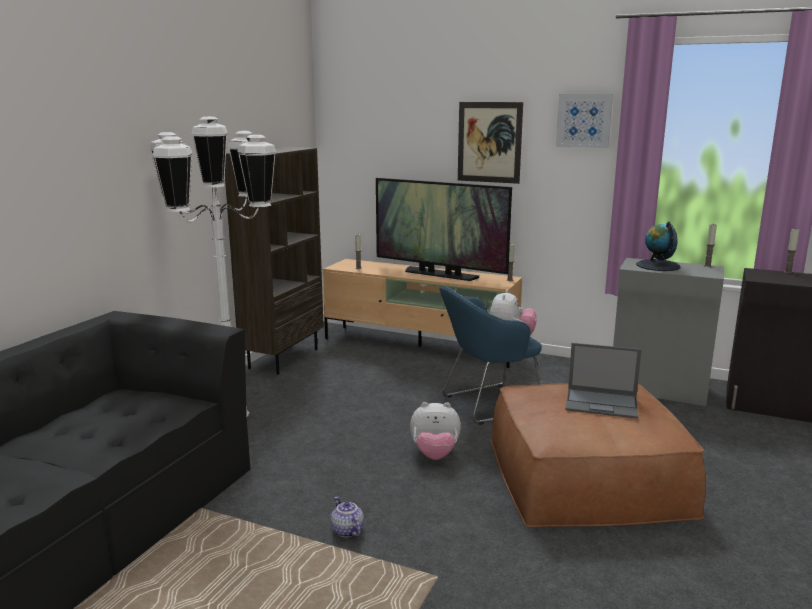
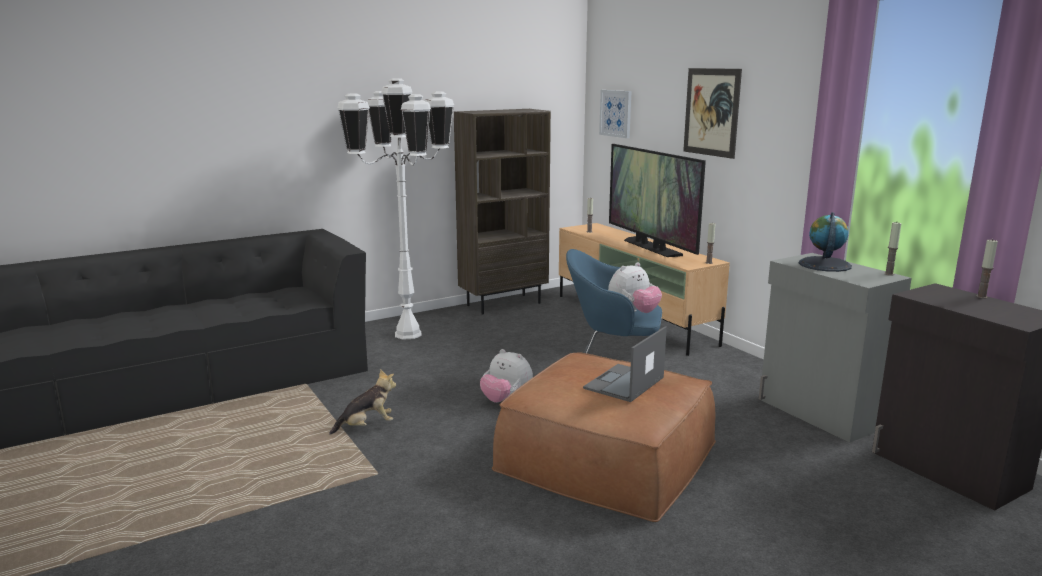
camera: 35 degrees right, 0 degrees up
teapot [331,496,364,537] -> plush toy [329,369,396,435]
picture [556,94,613,148] -> picture moved to [599,90,631,138]
laptop [565,343,641,419] -> laptop turned 75 degrees clockwise [583,326,667,402]

